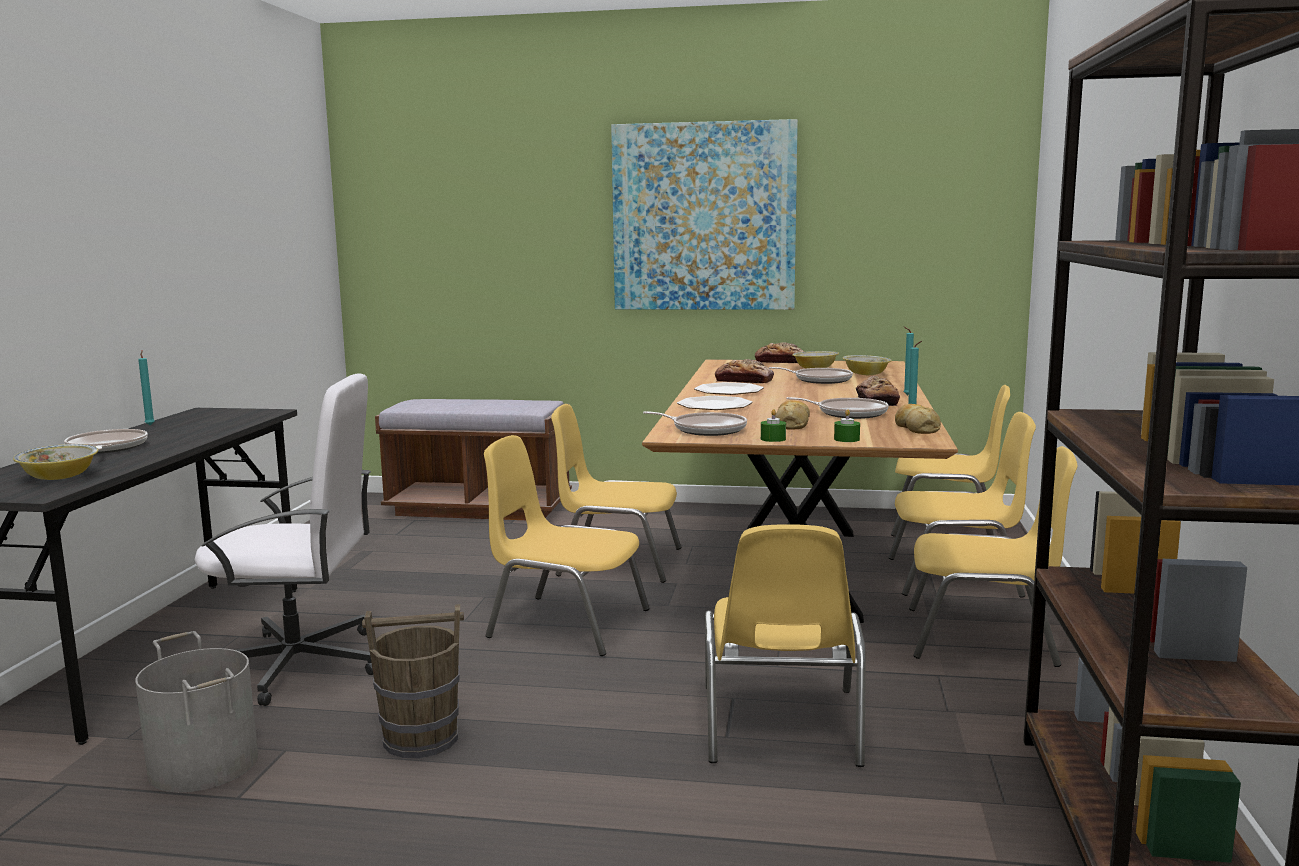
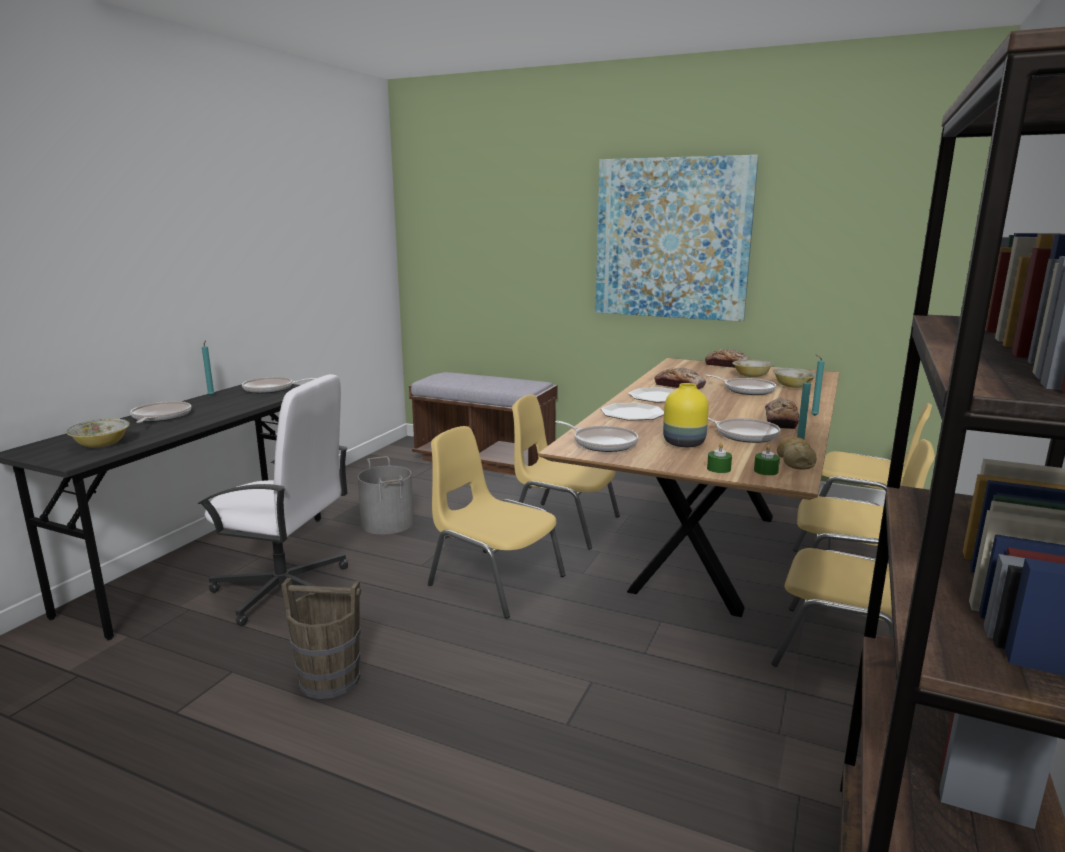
camera: 15 degrees right, 5 degrees up
grey bucket [135,631,258,792] -> grey bucket moved to [358,456,414,534]
yellow chair [705,524,866,767] -> none
green candle [761,409,786,442] -> green candle moved to [754,444,780,475]
bread [775,400,810,430] -> yellow vase [663,383,709,447]
none -> frying pan [242,377,317,394]

